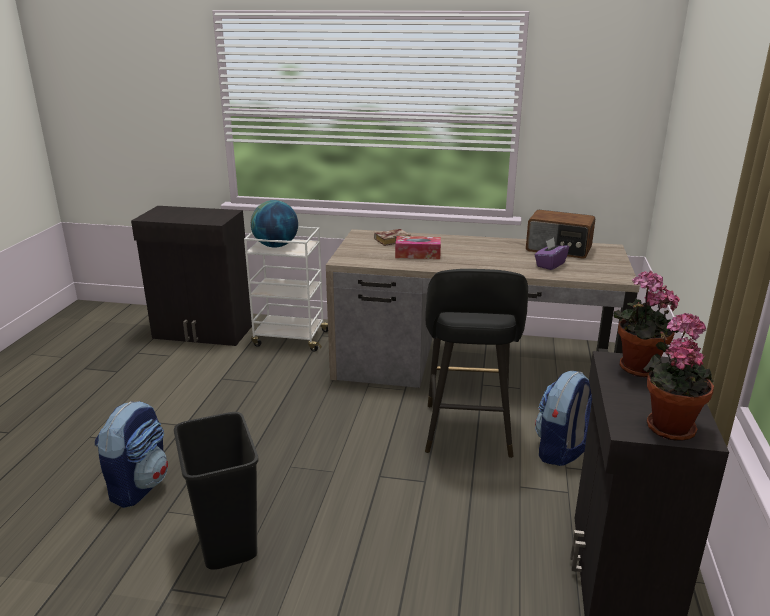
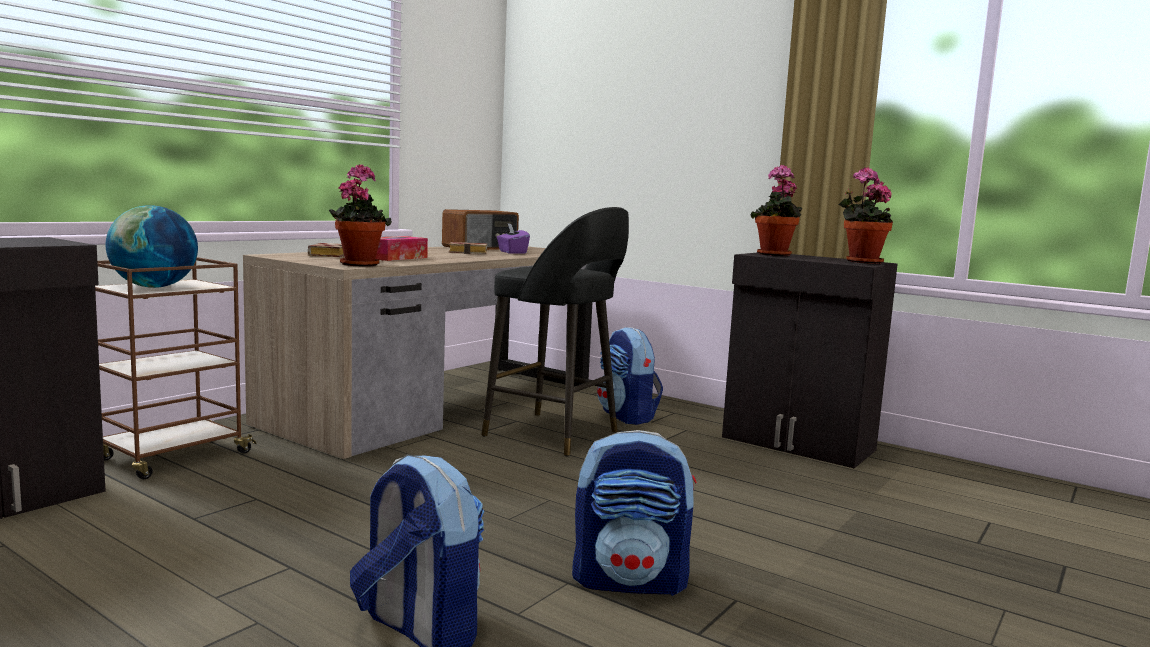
camera: 65 degrees left, 15 degrees down
black trash can [174,412,259,570] -> backpack [572,430,697,596]
white cart [244,226,328,352] -> brown cart [95,257,257,479]
none -> potted plant [329,164,392,267]
none -> book [449,242,487,254]

